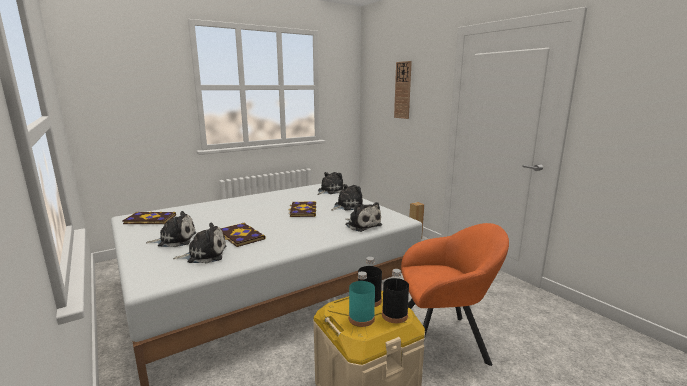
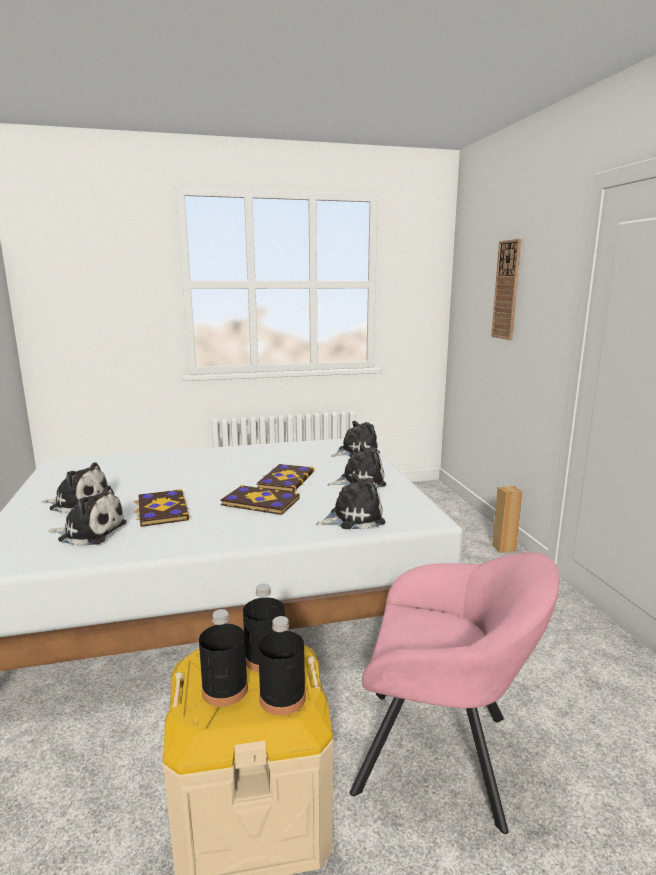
camera: 20 degrees right, 0 degrees up
book [122,212,176,224] -> book moved to [221,485,300,515]
plush toy [345,202,382,232] -> plush toy turned 90 degrees counterclockwise [316,473,385,529]
turquoise bottle [349,271,375,327] -> black bottle [199,609,248,707]
orange armchair [401,223,509,366] -> pink armchair [350,552,560,834]

